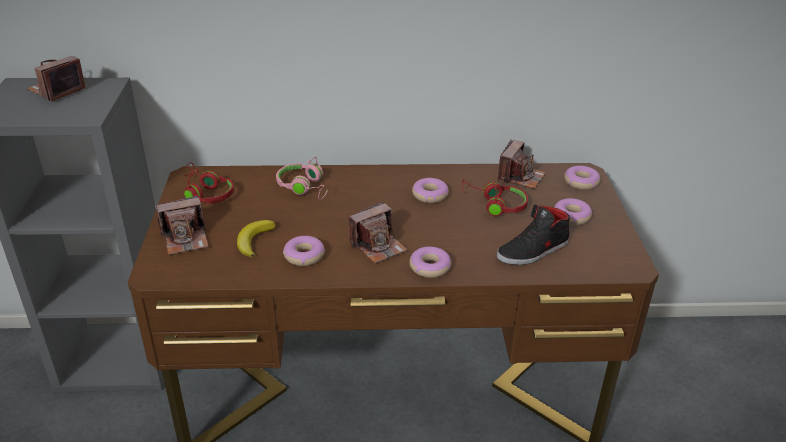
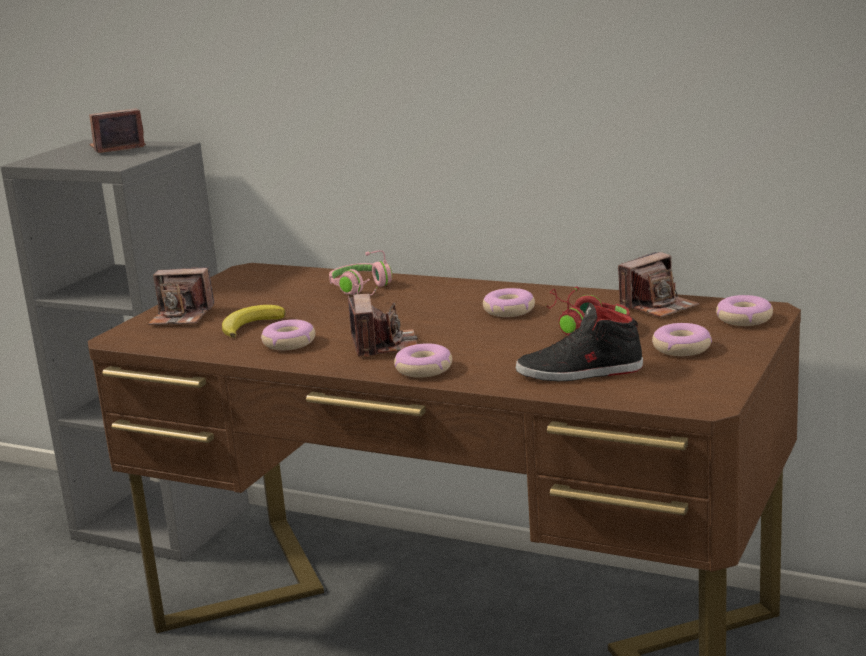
camera: 30 degrees right, 15 degrees down
red headphones [183,162,234,204] -> none
camera [349,202,408,264] -> camera turned 90 degrees counterclockwise [348,294,418,357]

